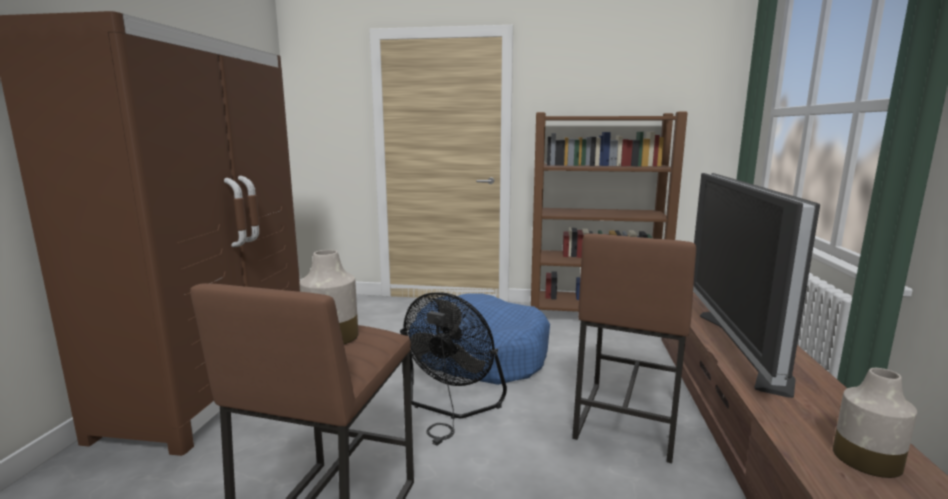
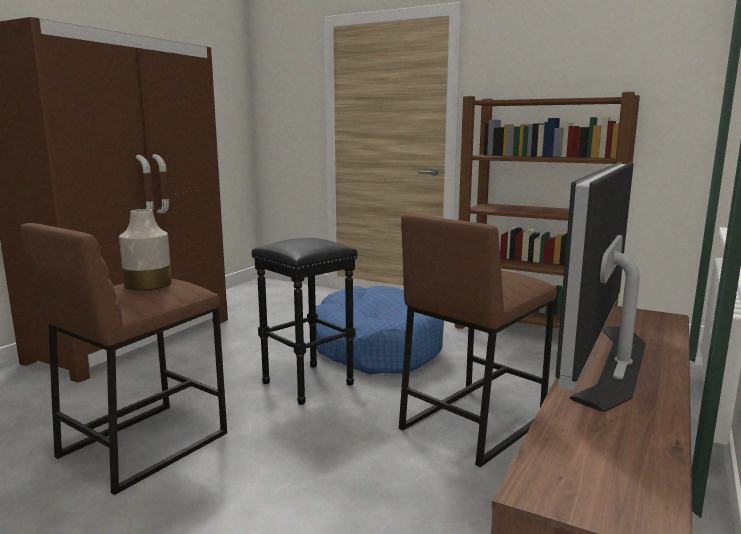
camera: 20 degrees right, 0 degrees up
black fan [400,292,507,446] -> black stool [252,238,358,405]
beige vase [833,368,917,478] -> none

